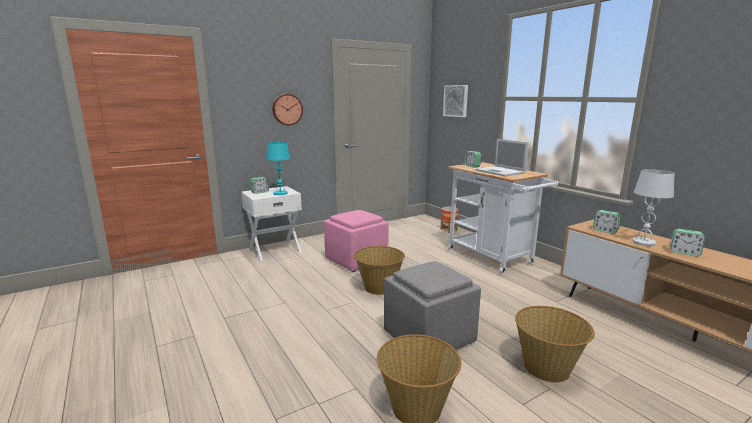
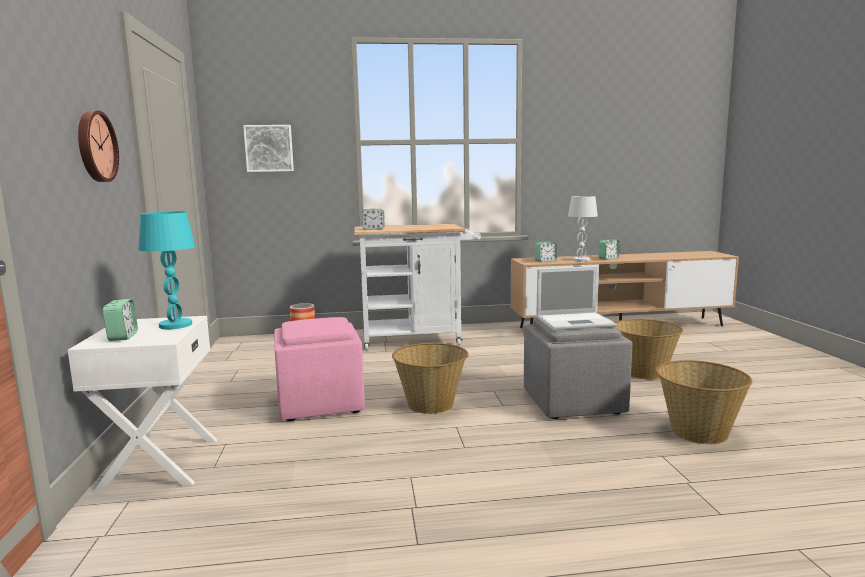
camera: 65 degrees left, 5 degrees down
laptop [476,139,528,176] -> laptop moved to [537,266,617,330]

